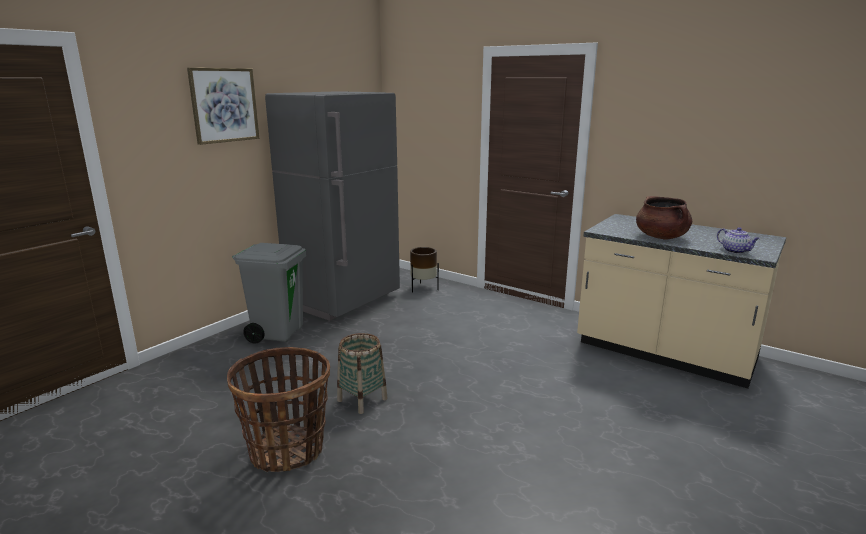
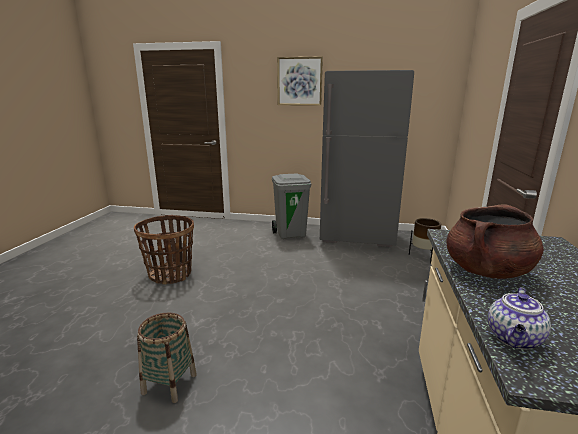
camera: 65 degrees right, 0 degrees up
basket [337,333,388,414] -> basket moved to [137,313,197,403]

